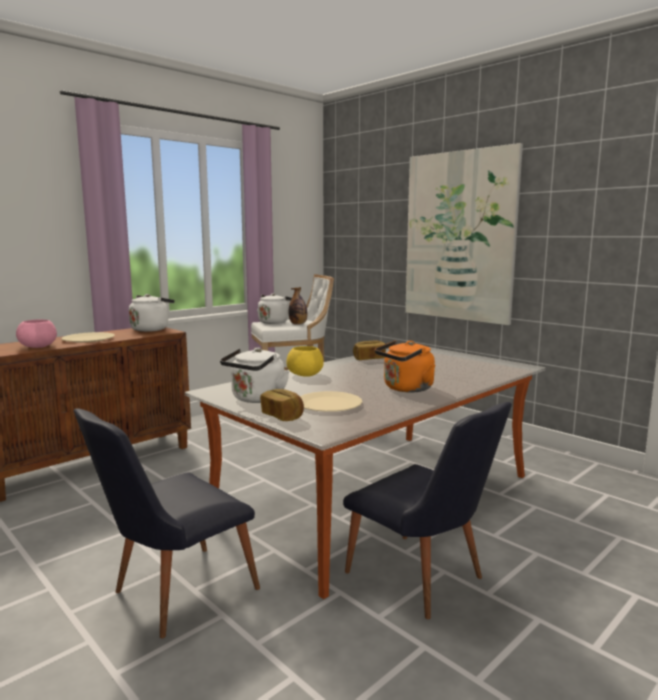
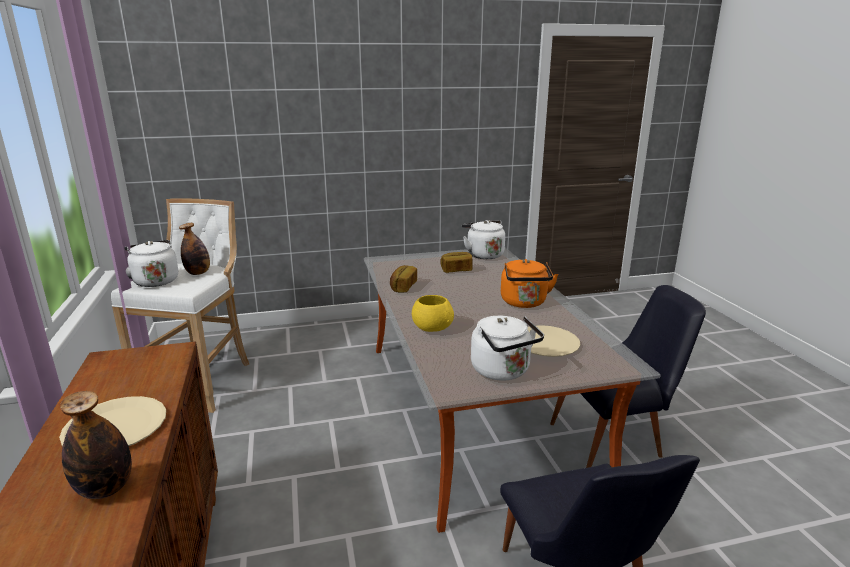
camera: 60 degrees left, 10 degrees up
pink bowl [16,319,57,348] -> bottle [60,391,132,499]
white kettle [129,294,175,332] -> white kettle moved to [462,220,505,259]
bread [260,389,304,421] -> bread moved to [440,252,473,273]
picture [405,143,523,325] -> none

